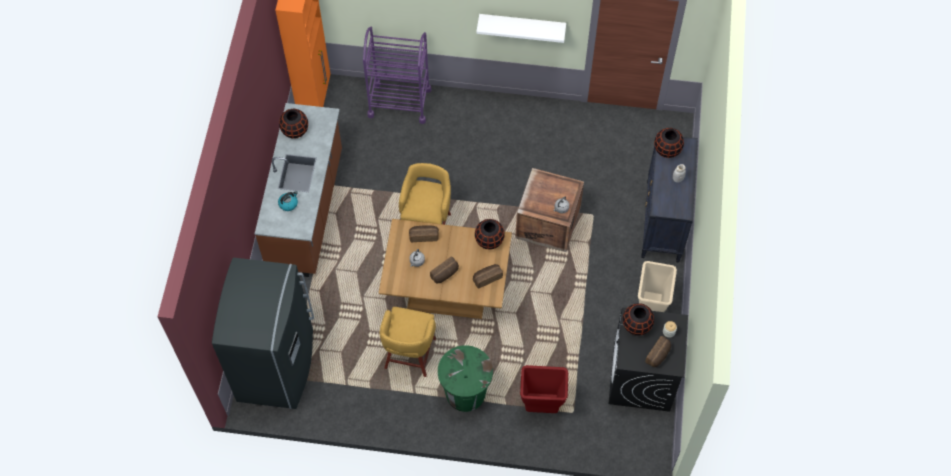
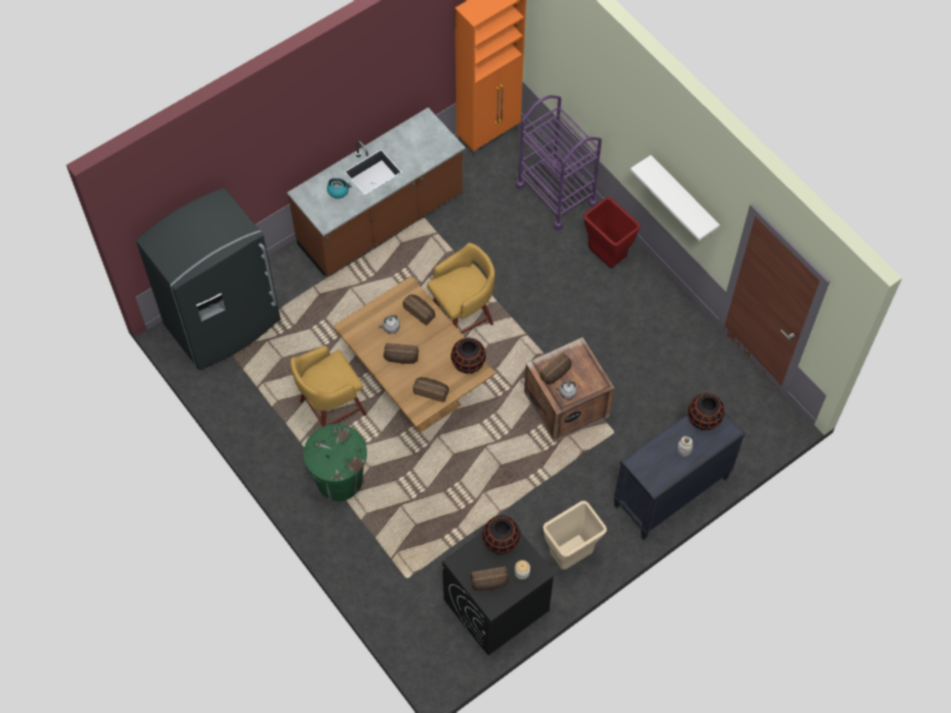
camera: 45 degrees right, 0 degrees up
black vase [279,109,308,139] -> none
red trash can [520,365,568,413] -> red trash can moved to [583,197,641,267]
none -> bread [540,353,572,384]

